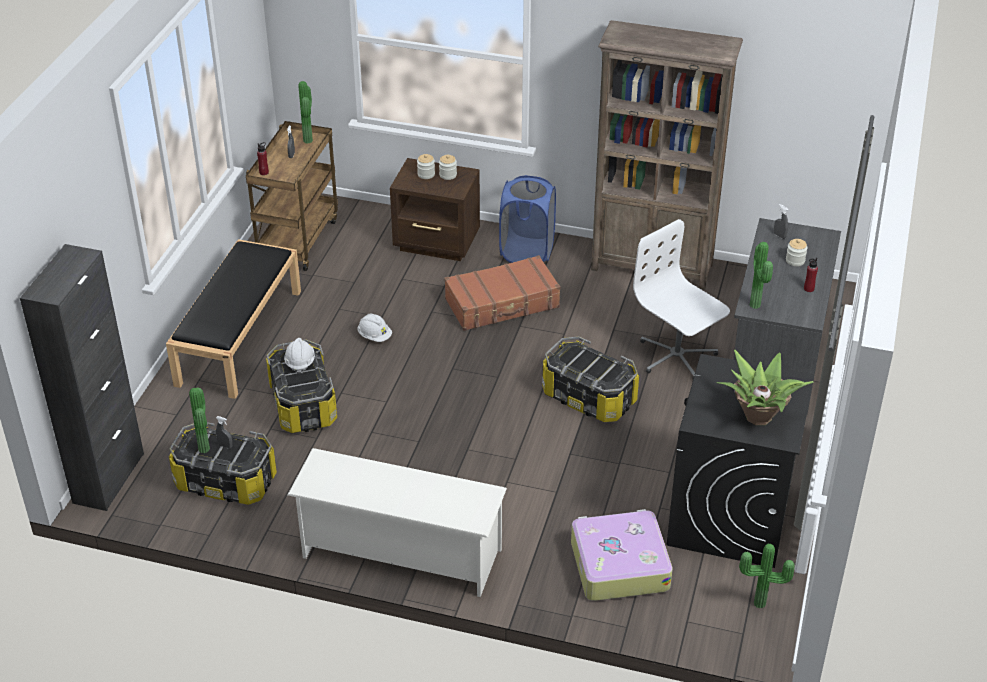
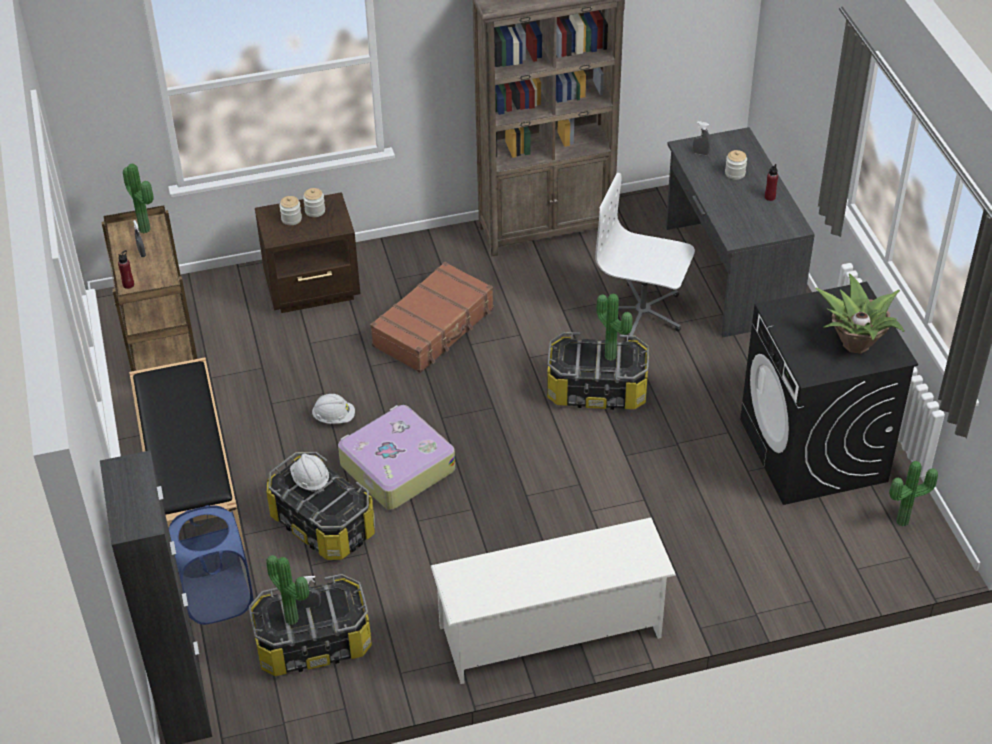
camera: 30 degrees left, 5 degrees up
blue laundry basket [499,175,556,263] -> blue laundry basket moved to [169,505,253,625]
suitcase [571,509,673,601] -> suitcase moved to [338,405,455,510]
potted plant [750,242,773,309] -> potted plant moved to [596,293,632,361]

